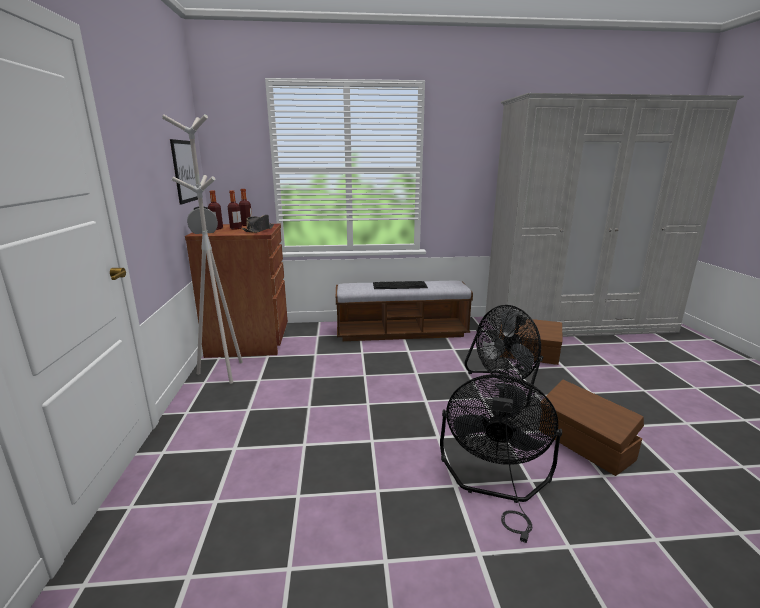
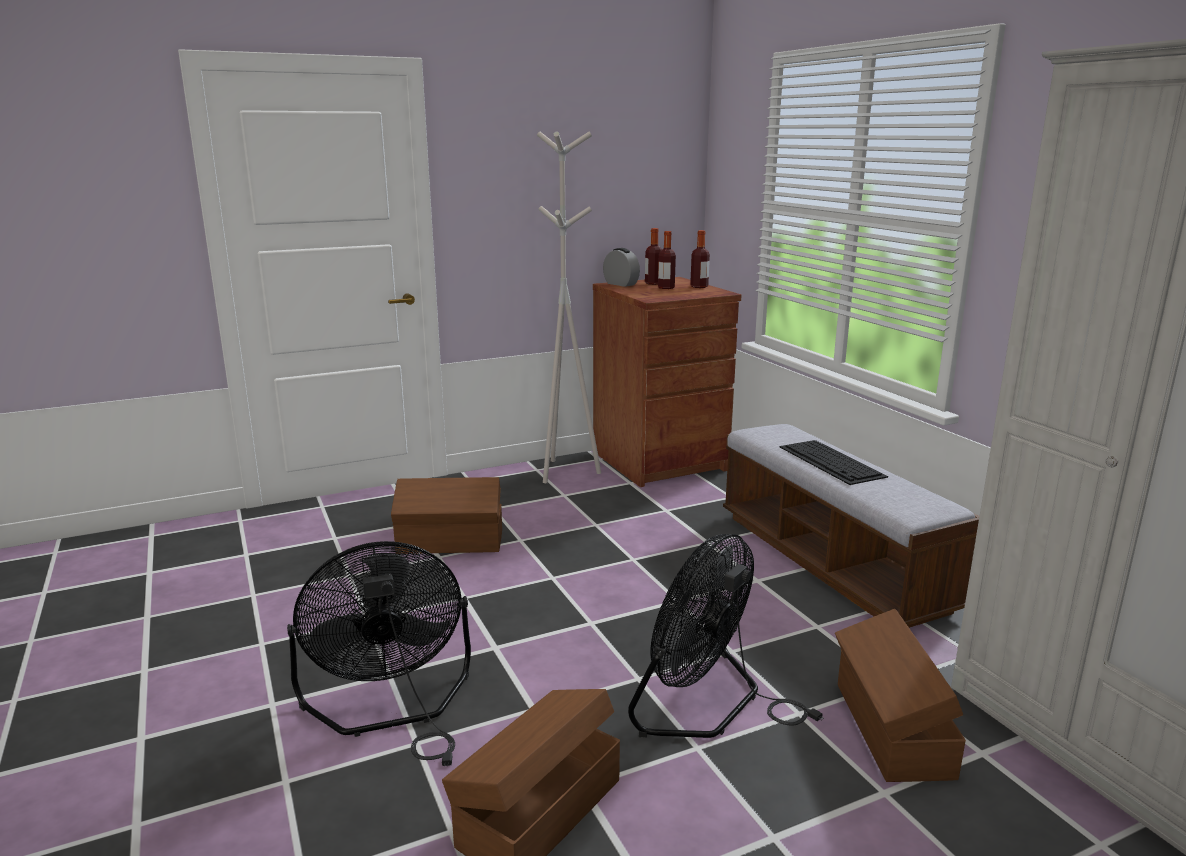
camera: 70 degrees right, 0 degrees up
picture [170,139,198,205] -> none
black hat [242,215,274,233] -> none
black fan [440,374,562,543] -> black fan turned 105 degrees counterclockwise [287,541,471,766]
none -> brown storage box [391,477,502,554]

